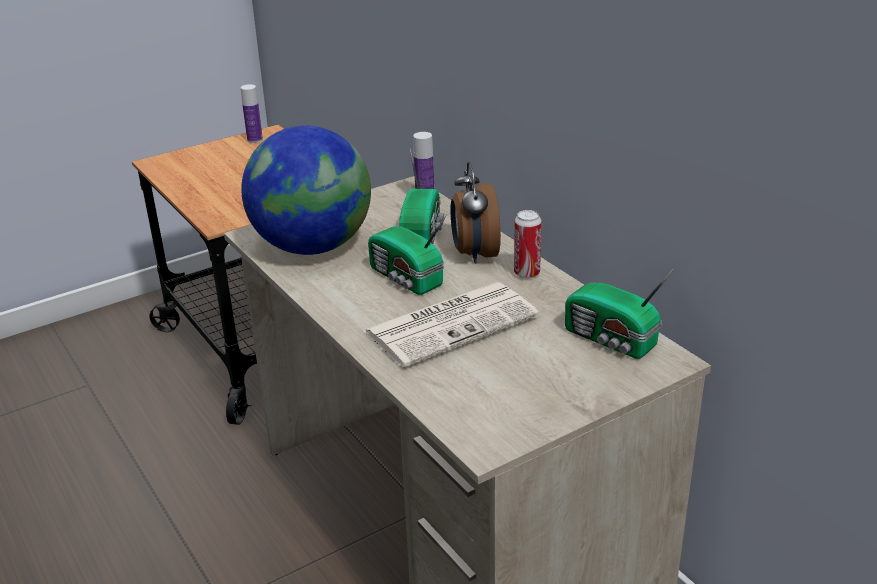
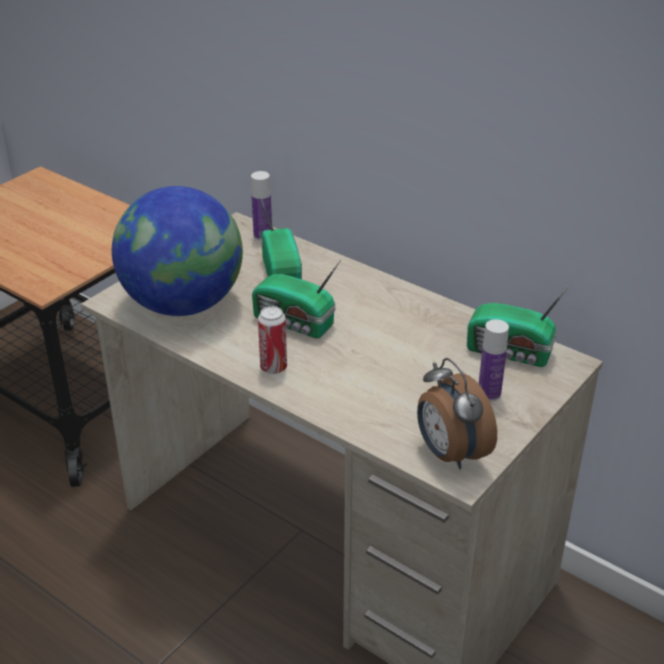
camera: 20 degrees left, 5 degrees up
bottle [241,84,263,143] -> bottle moved to [479,319,509,401]
newspaper [363,282,539,368] -> none
alarm clock [450,162,501,264] -> alarm clock moved to [417,358,497,469]
can [514,210,542,279] -> can moved to [258,306,287,374]

